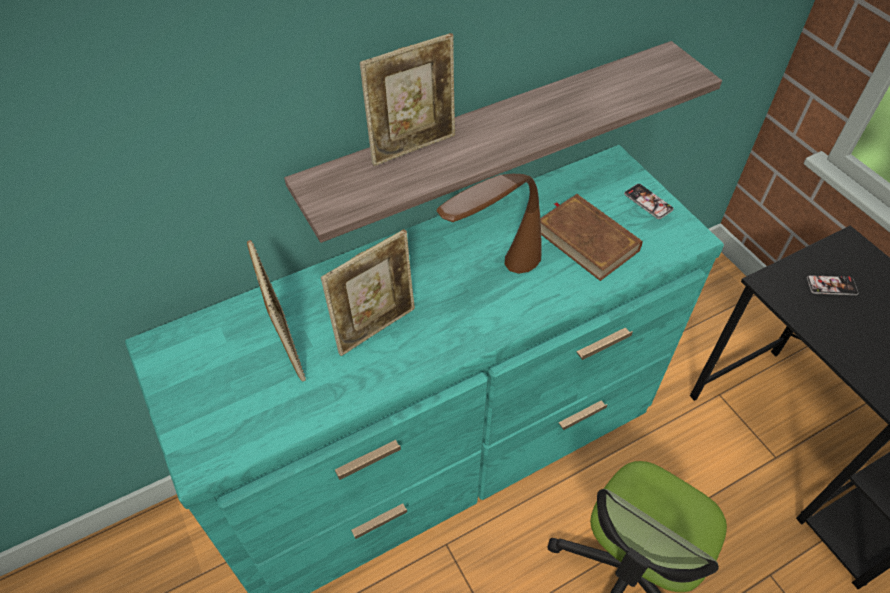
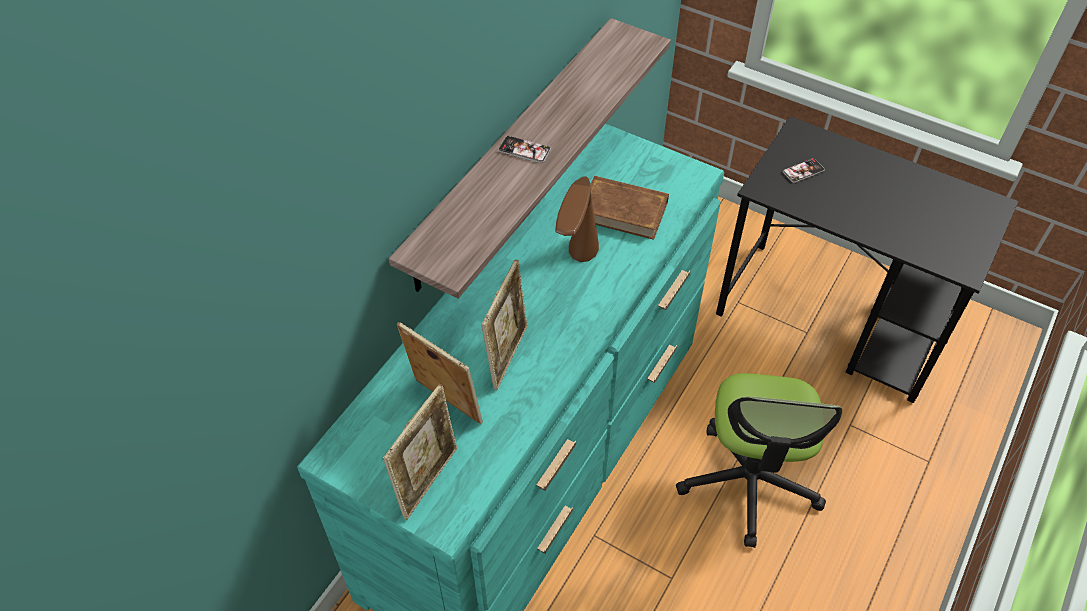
camera: 30 degrees left, 0 degrees up
picture frame [360,33,455,166] -> picture frame moved to [383,384,457,520]
phone [624,184,674,219] -> phone moved to [498,136,551,163]

